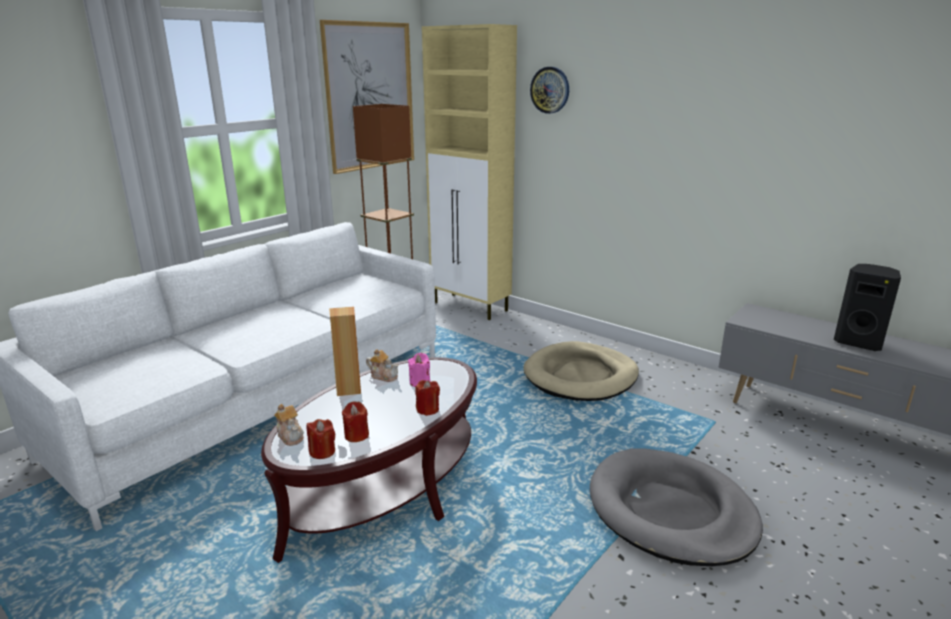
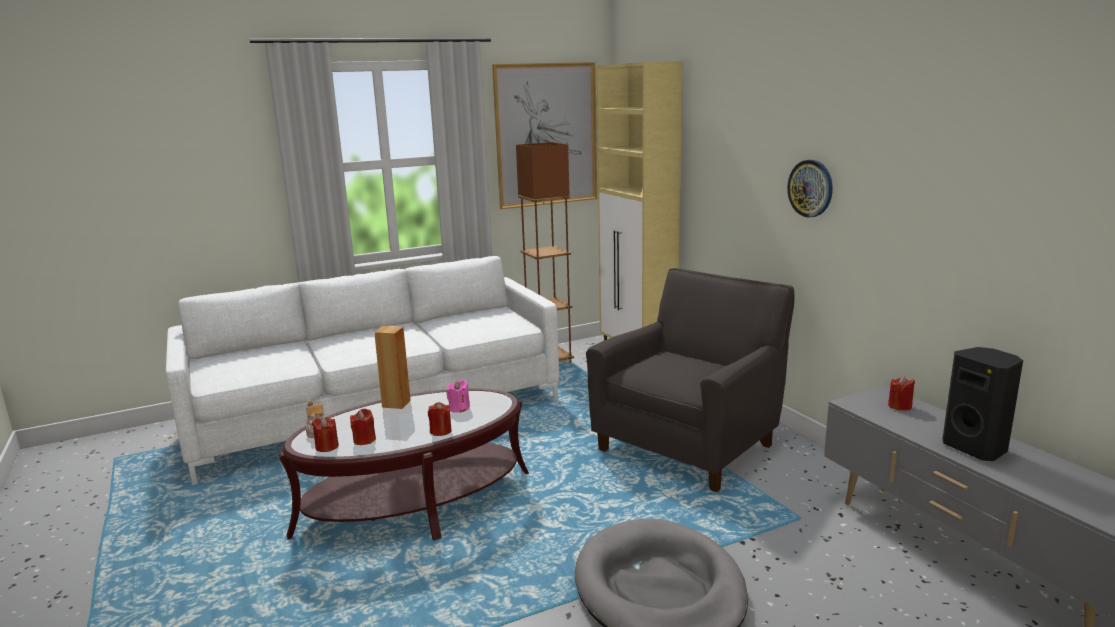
camera: 25 degrees right, 5 degrees down
teapot [366,349,399,382] -> none
beige dog bed [523,341,639,401] -> grey armchair [586,268,795,492]
wall clock [530,67,569,114] -> wall clock moved to [787,160,833,217]
none -> red candle [888,376,915,411]

